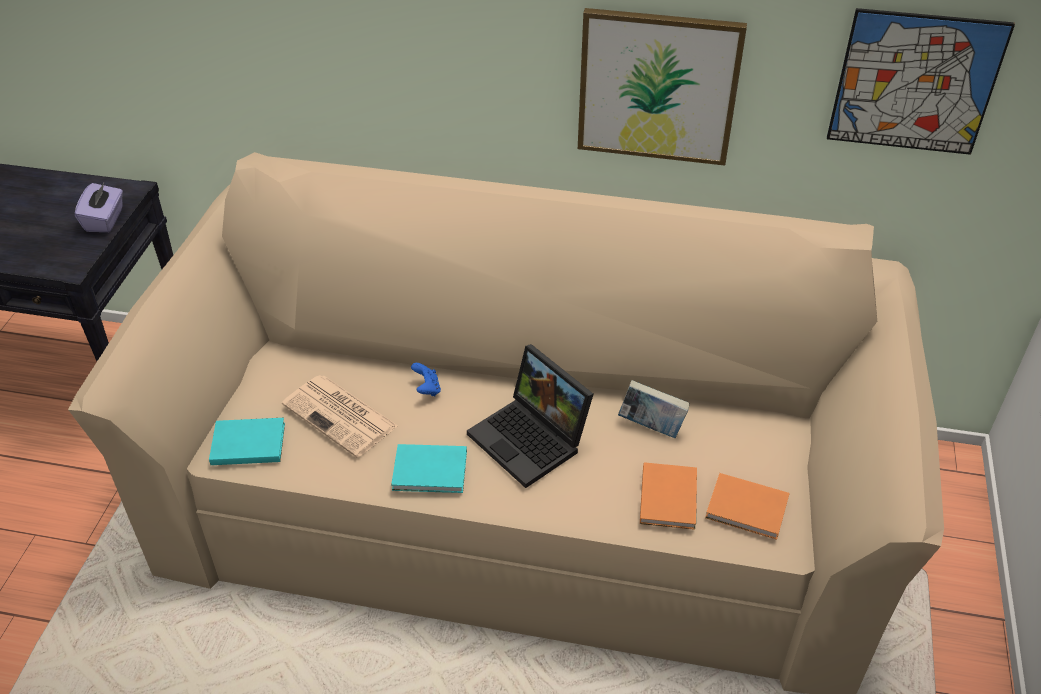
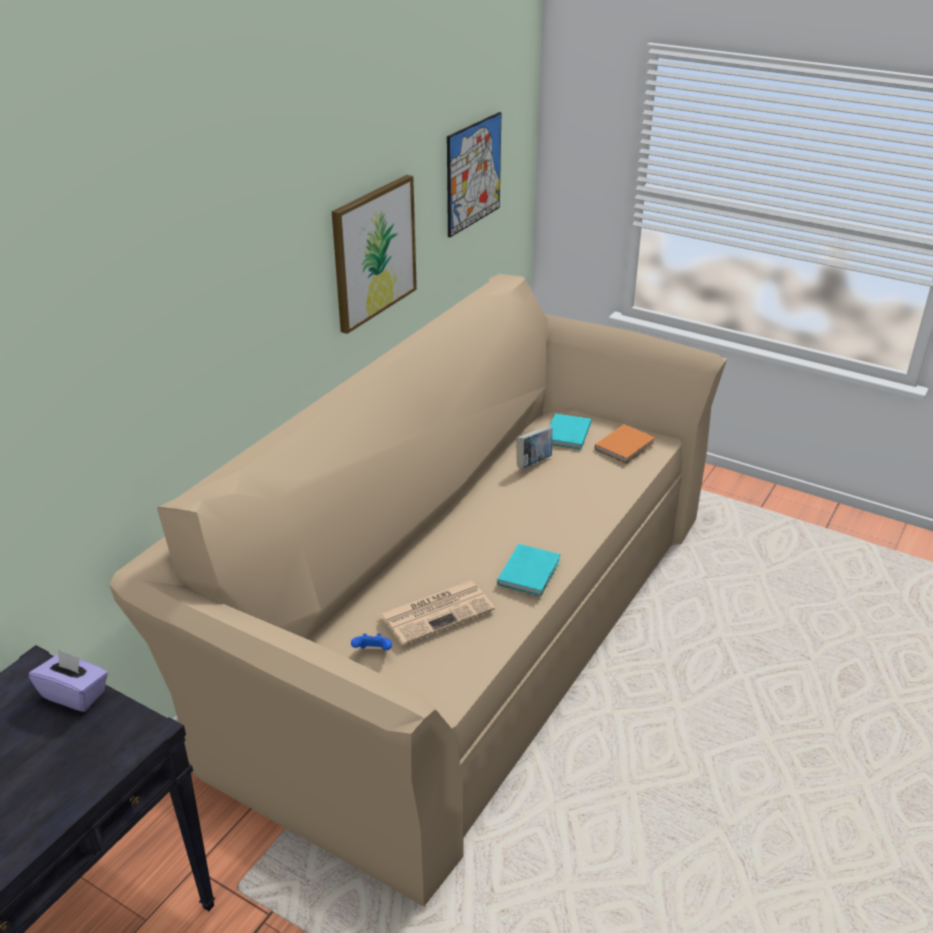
camera: 70 degrees left, 10 degrees down
turquoise book [209,418,285,465] -> turquoise book moved to [549,414,591,449]
blue game controller [411,363,441,396] -> blue game controller moved to [351,634,392,650]
laptop [467,344,594,488] -> none
orange book [640,462,697,530] -> none

